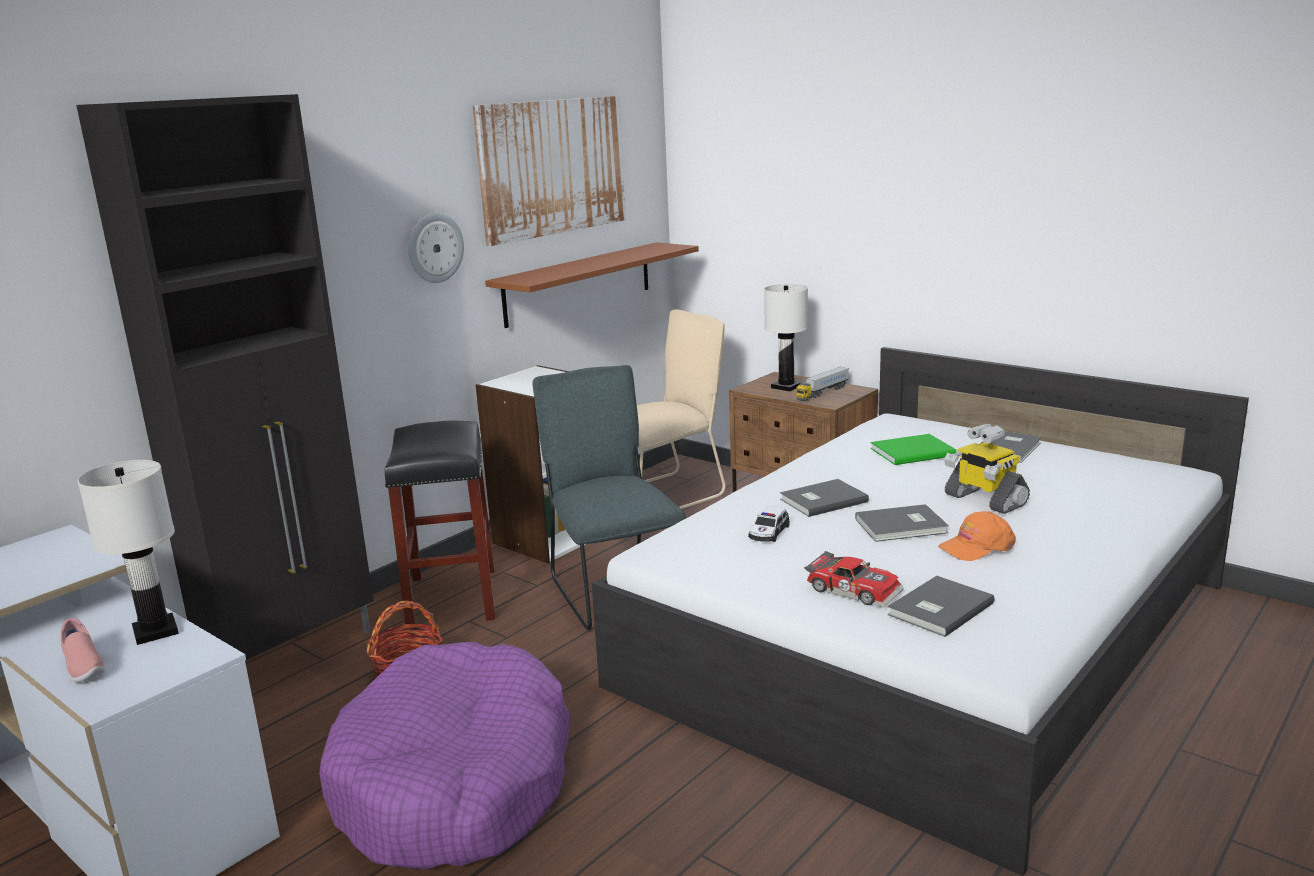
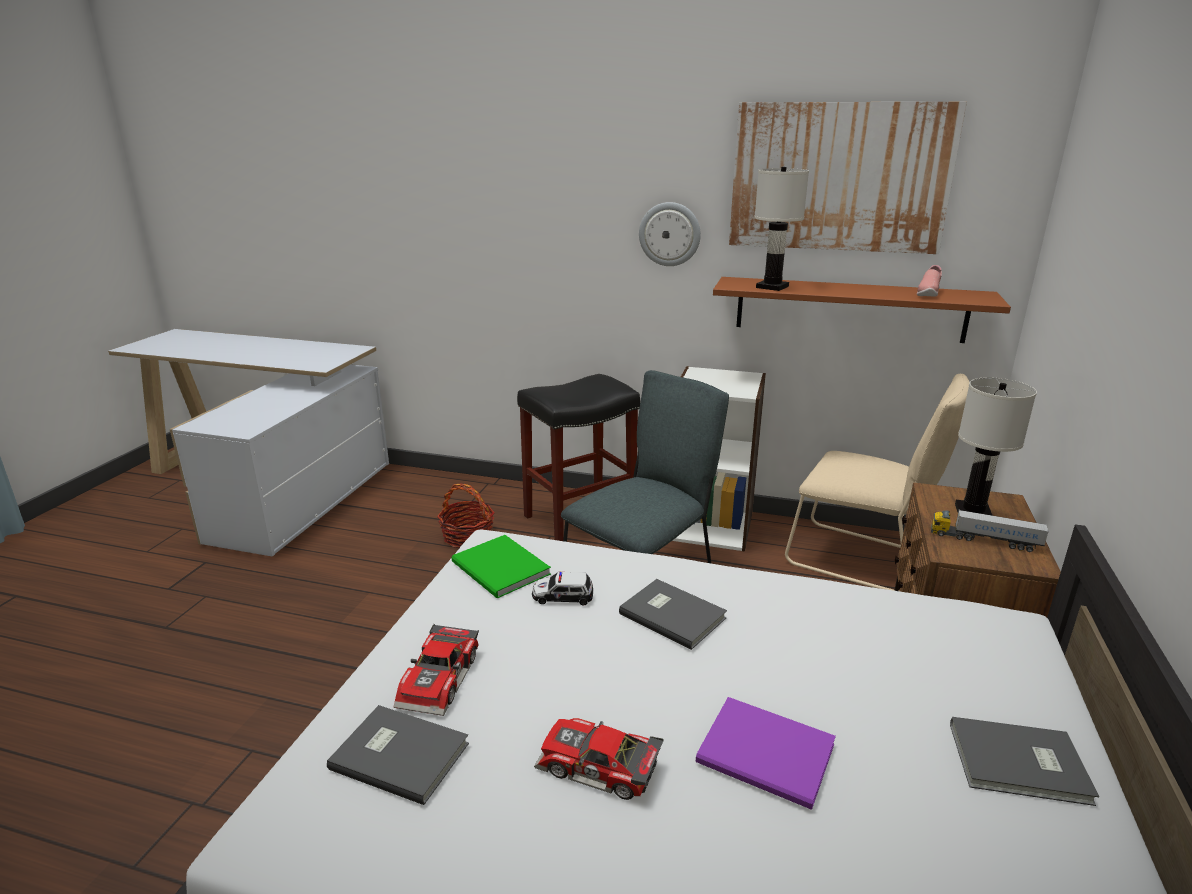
camera: 65 degrees right, 5 degrees up
pink shoe [61,618,105,682] -> pink shoe moved to [917,265,942,297]
black cabinet [76,94,373,660] -> none
white table lamp [77,460,179,645] -> white table lamp moved to [754,167,809,291]
purple dog bed [319,642,569,870] -> none
grey book [855,504,949,542] -> none
green book [871,434,957,465] -> green book moved to [451,535,551,599]
orange cap [938,511,1016,561] -> toy car [534,718,664,800]
toy robot [944,424,1030,514] -> purple book [696,697,836,810]

